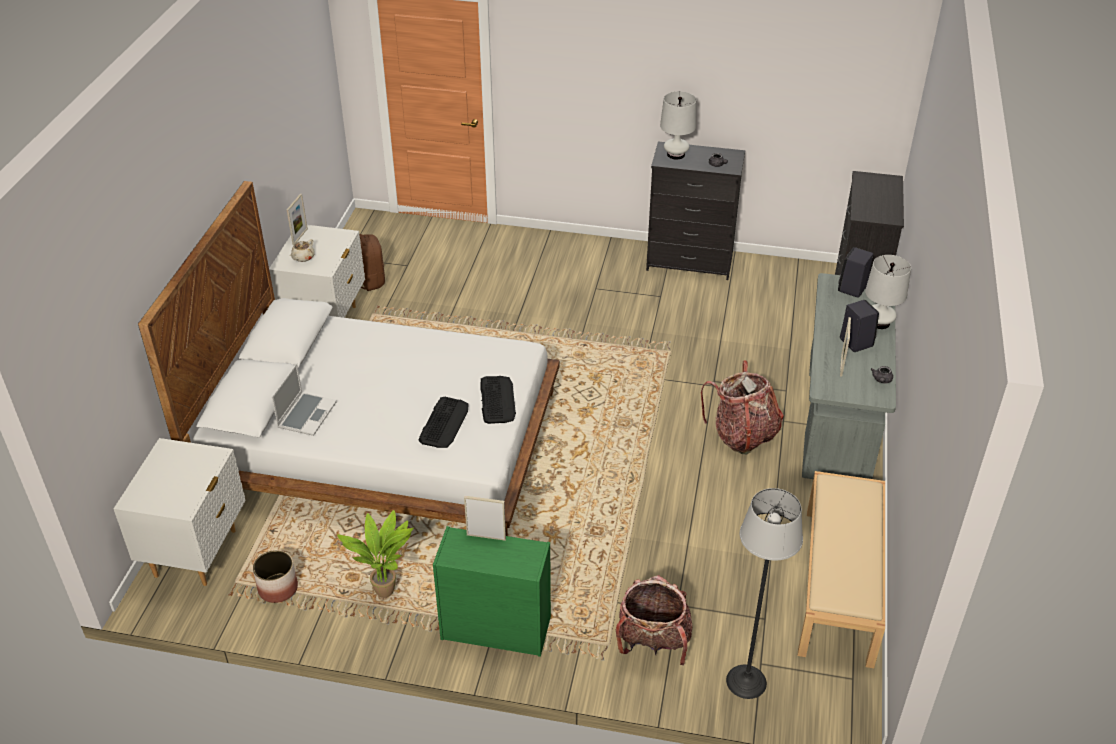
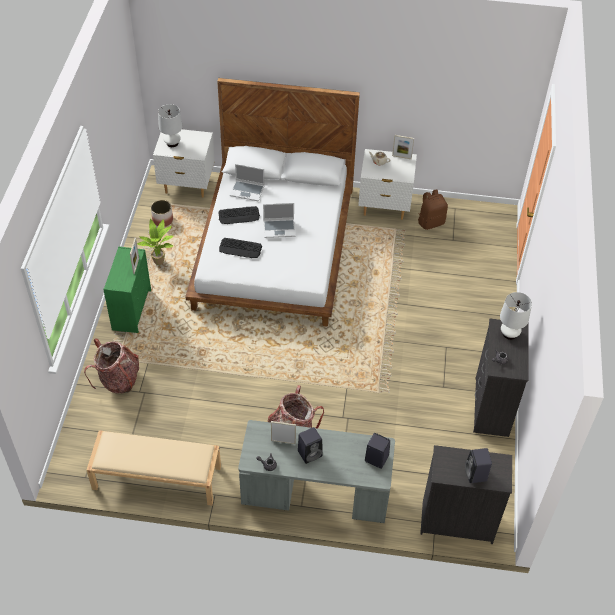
camera: 85 degrees right, 10 degrees up
keyboard [480,376,516,424] -> keyboard moved to [218,206,260,224]
floor lamp [726,488,803,699] -> none
white table lamp [865,255,911,329] -> white table lamp moved to [158,104,183,147]
none -> laptop [263,203,296,238]
none -> black speaker [465,448,492,483]

